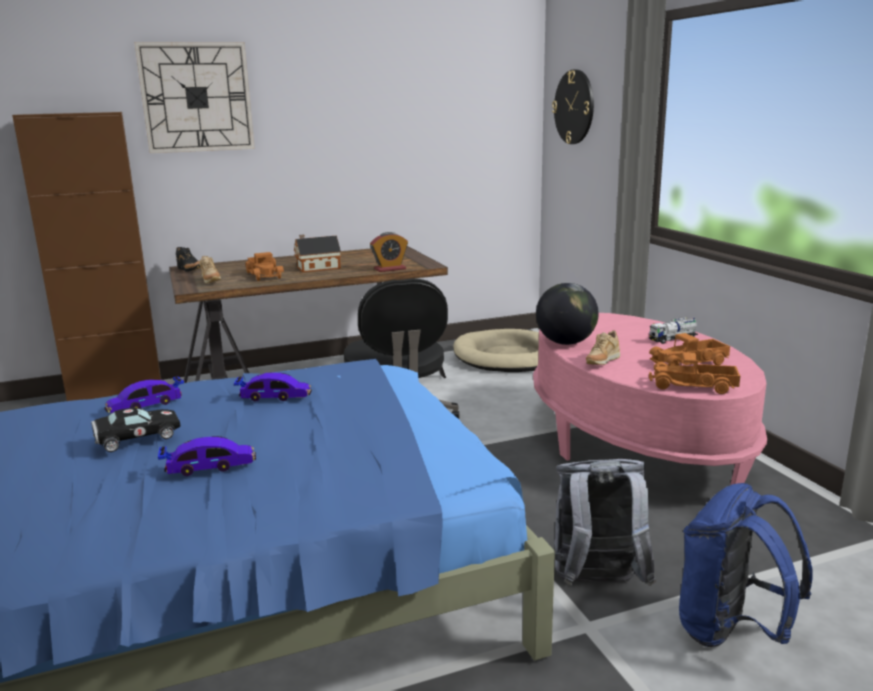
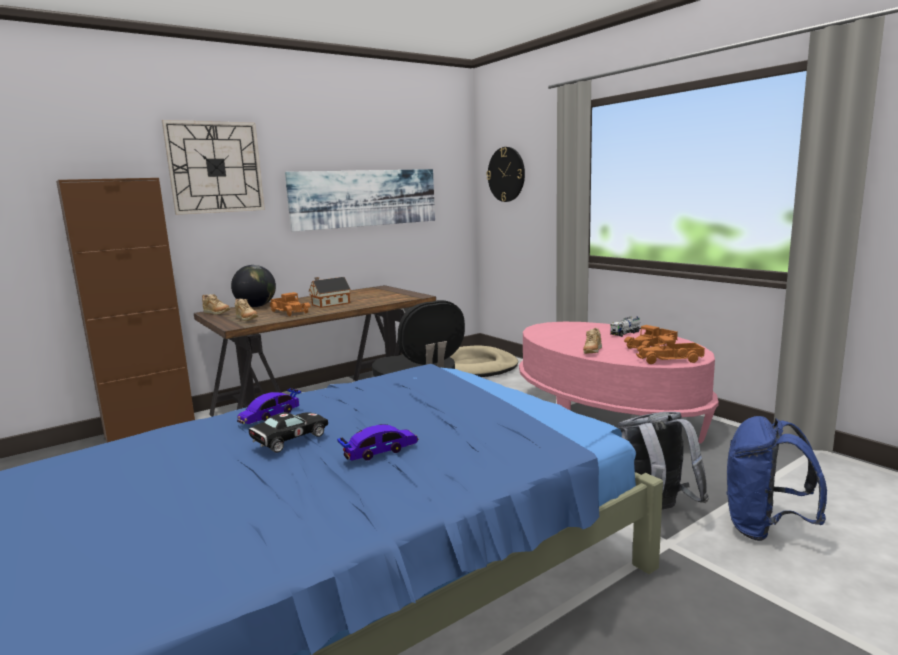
camera: 15 degrees left, 5 degrees down
black shoe [176,247,200,272] -> beige shoe [202,294,230,315]
toy car [234,373,312,402] -> none
alarm clock [370,232,408,272] -> none
globe [536,283,599,345] -> globe moved to [231,265,276,307]
none -> picture [285,169,435,232]

